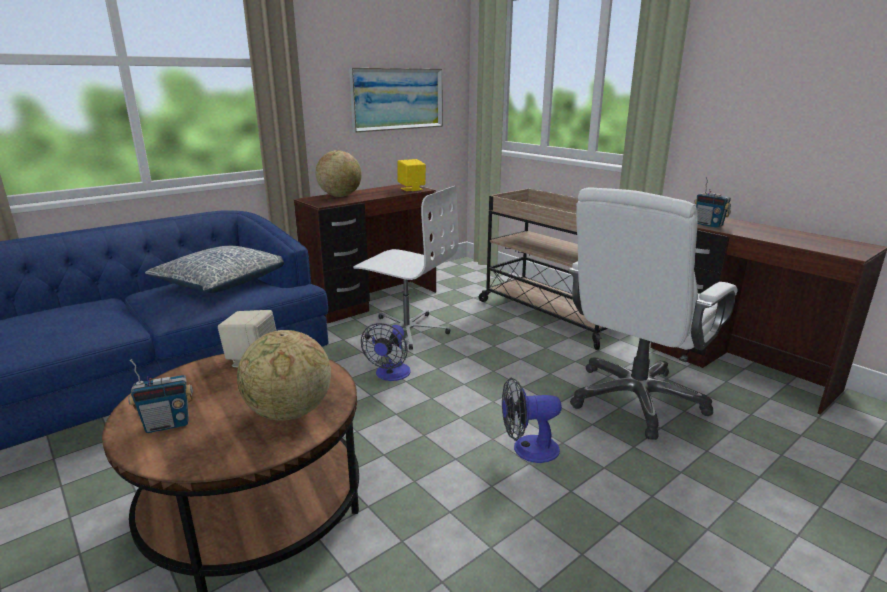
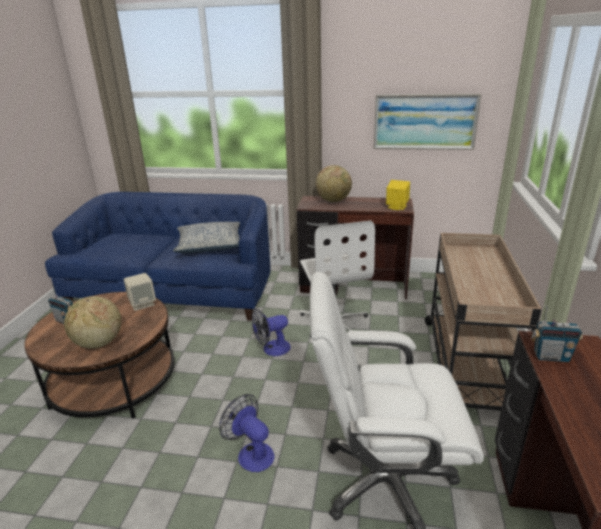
camera: 50 degrees right, 5 degrees up
radio [694,177,731,228] -> radio turned 90 degrees counterclockwise [531,304,583,362]

